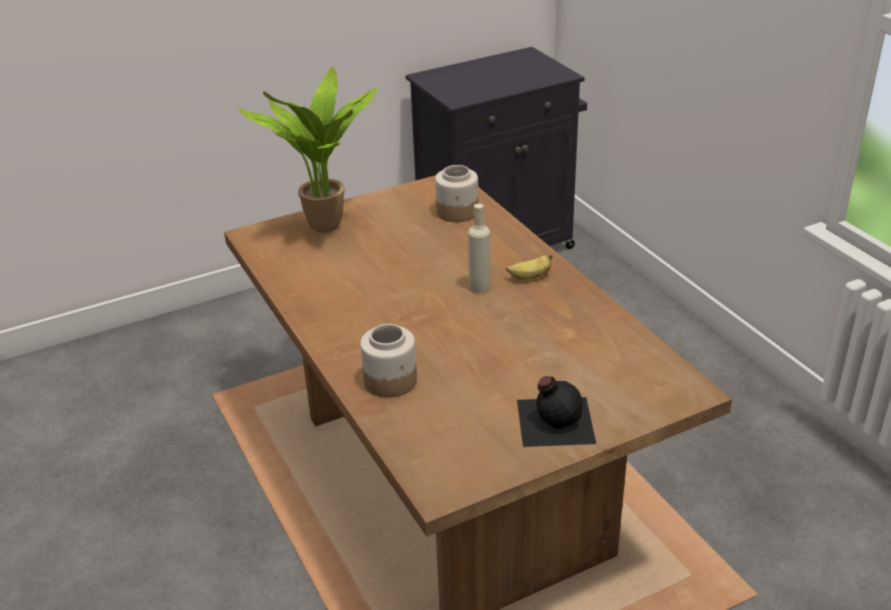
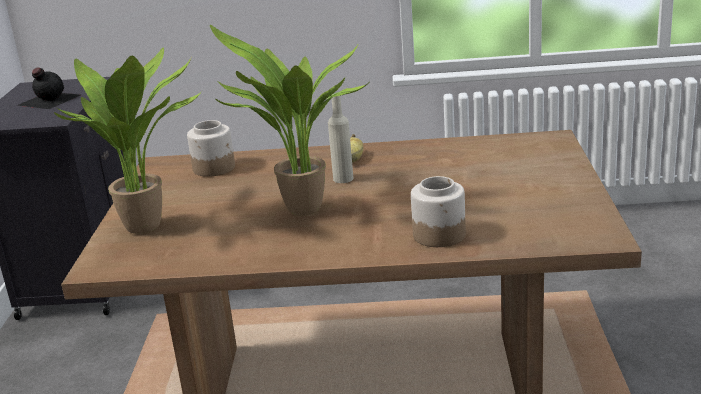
camera: 60 degrees left, 10 degrees down
black bottle [517,376,596,447] -> black bottle moved to [16,68,81,109]
none -> potted plant [210,25,369,216]

